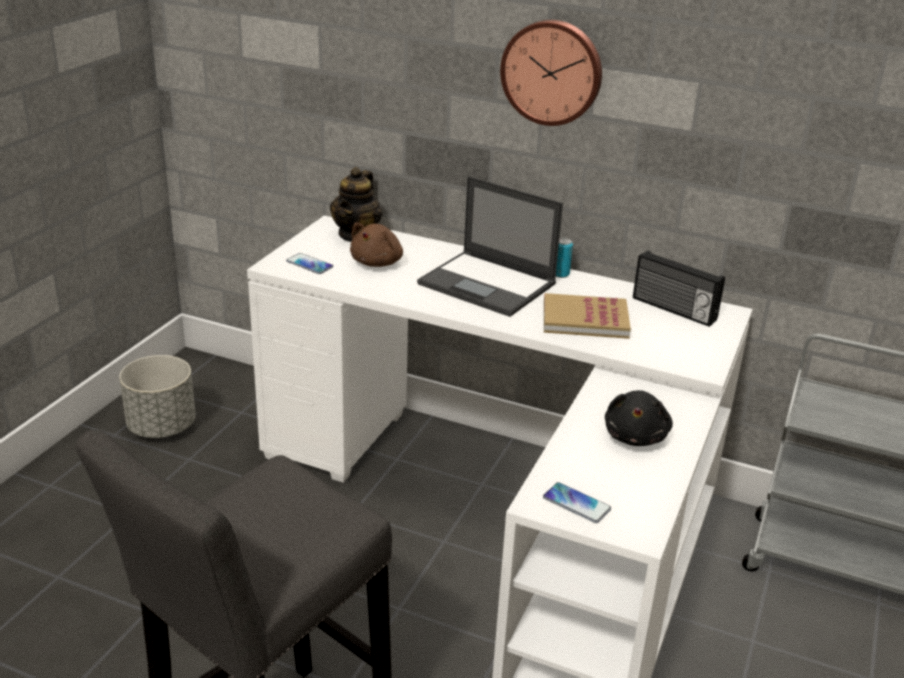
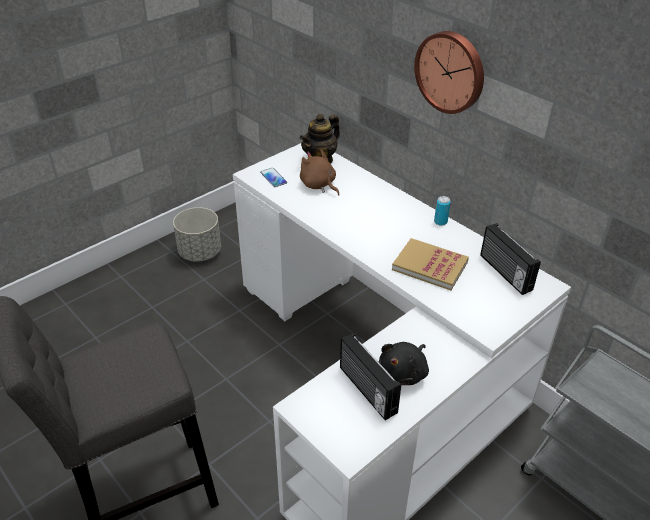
camera: 25 degrees right, 10 degrees up
brown plush toy [350,223,403,267] -> brown plush toy turned 90 degrees clockwise [300,149,339,196]
laptop [417,176,563,317] -> none
phone [543,482,611,523] -> none
none -> radio [340,333,401,420]

